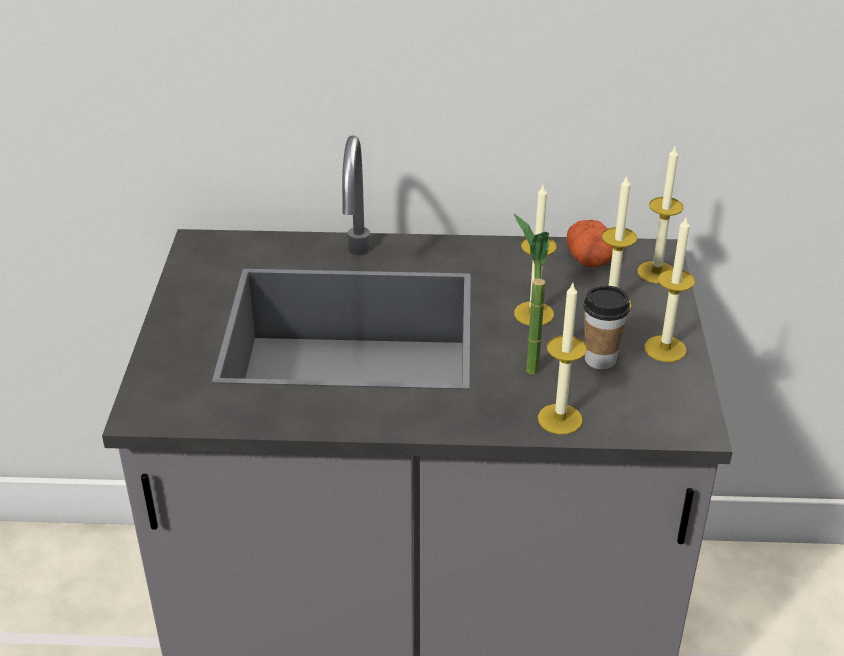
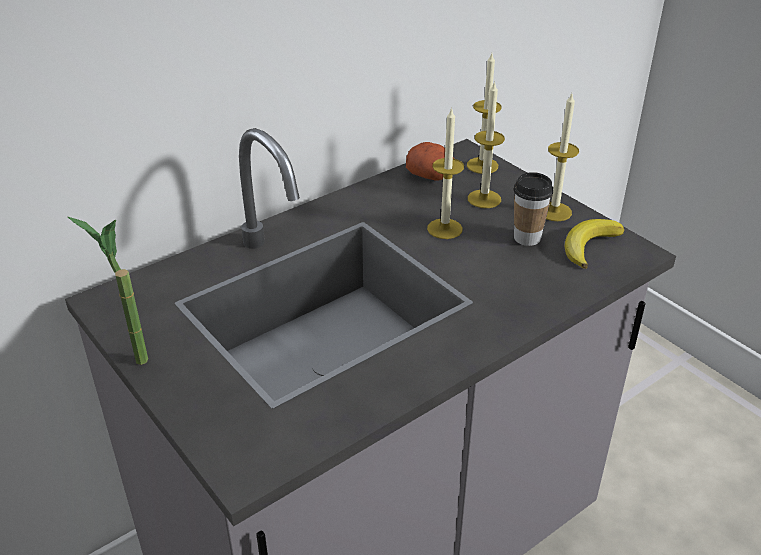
camera: 40 degrees left, 0 degrees up
potted plant [514,214,549,375] -> potted plant moved to [68,217,148,365]
candle [538,283,587,434] -> none
none -> banana [564,219,624,269]

